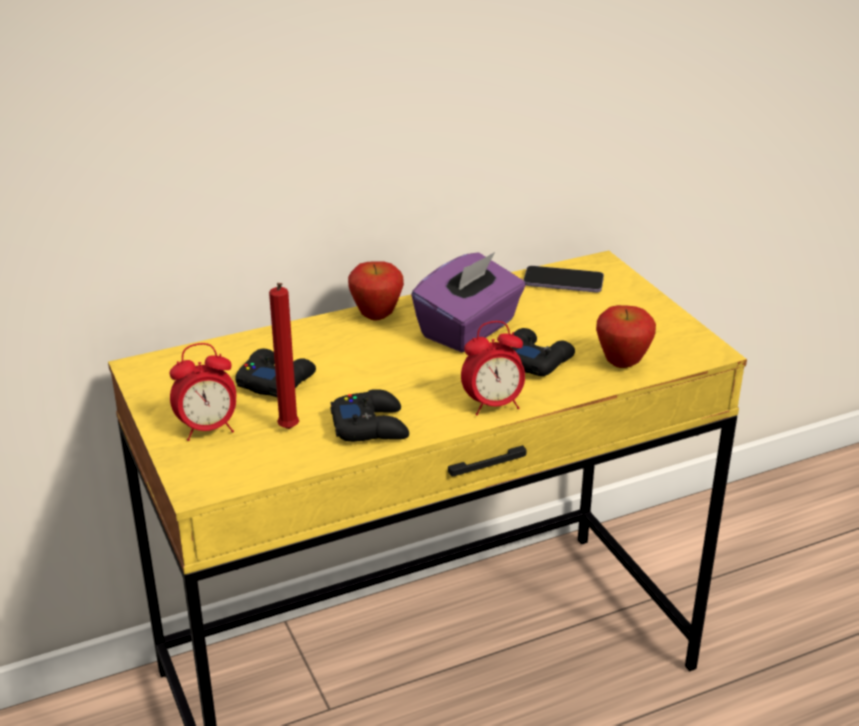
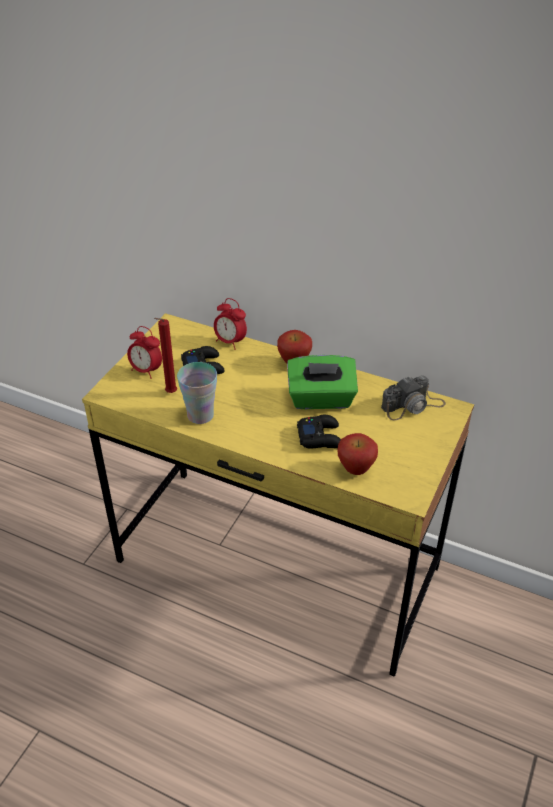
camera: 50 degrees right, 10 degrees up
black game controller [331,389,409,442] -> cup [177,362,217,424]
purple tissue box [411,252,526,352] -> green tissue box [287,355,358,409]
alarm clock [461,321,525,415] -> alarm clock moved to [214,298,247,350]
phone [524,266,604,292] -> camera [381,375,446,420]

